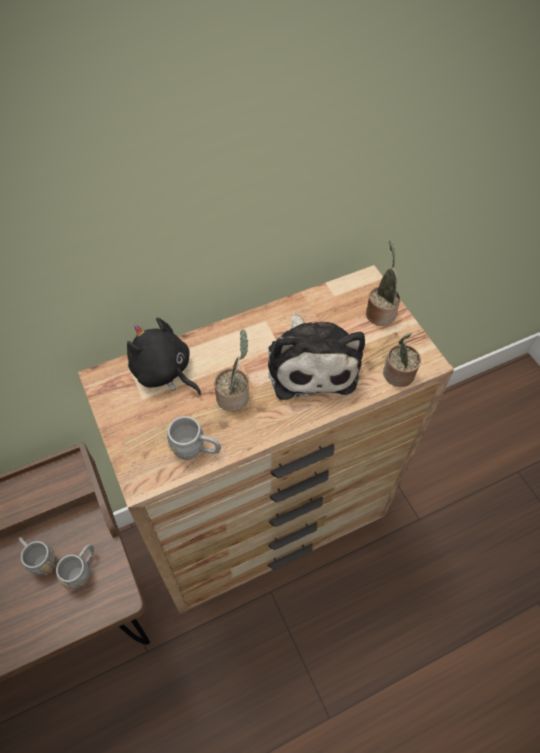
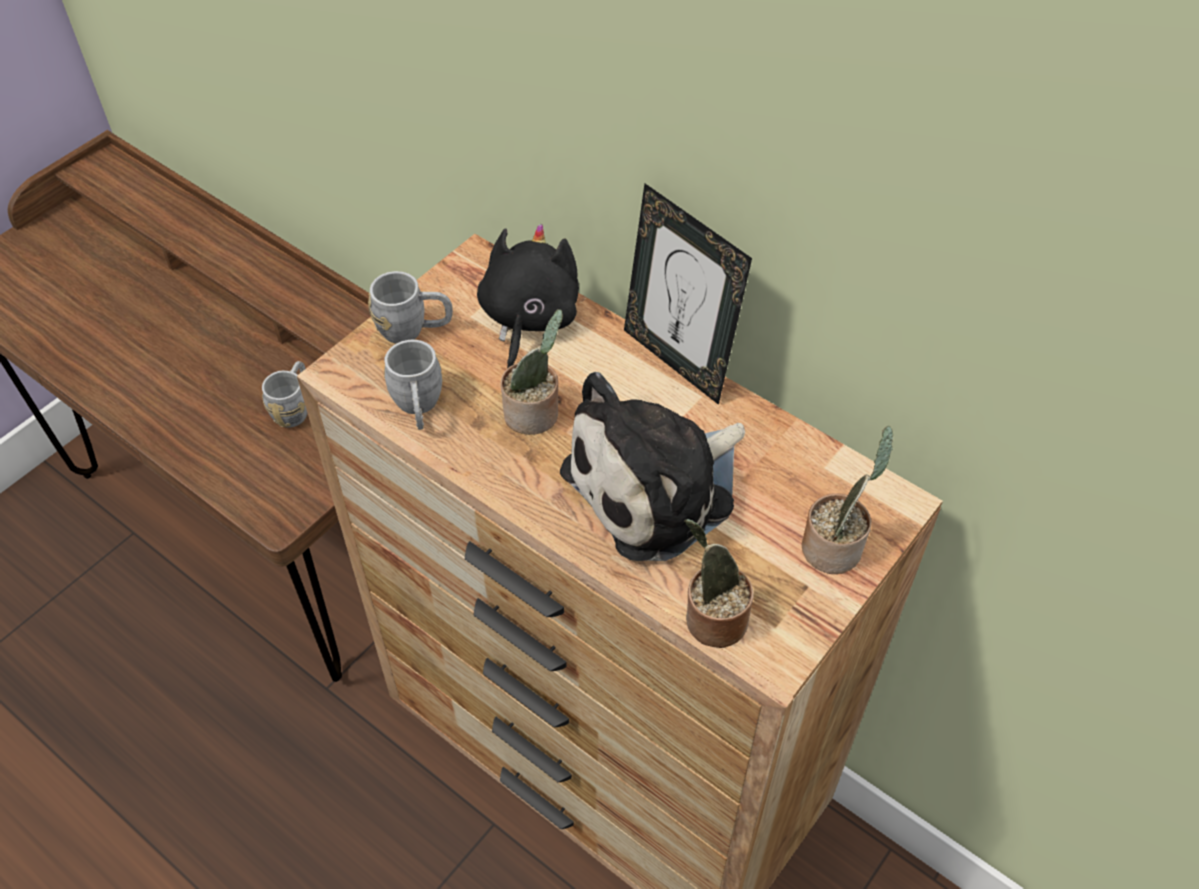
camera: 65 degrees right, 5 degrees down
grey mug [56,544,94,590] -> grey mug moved to [368,271,453,344]
none -> picture frame [624,184,752,405]

